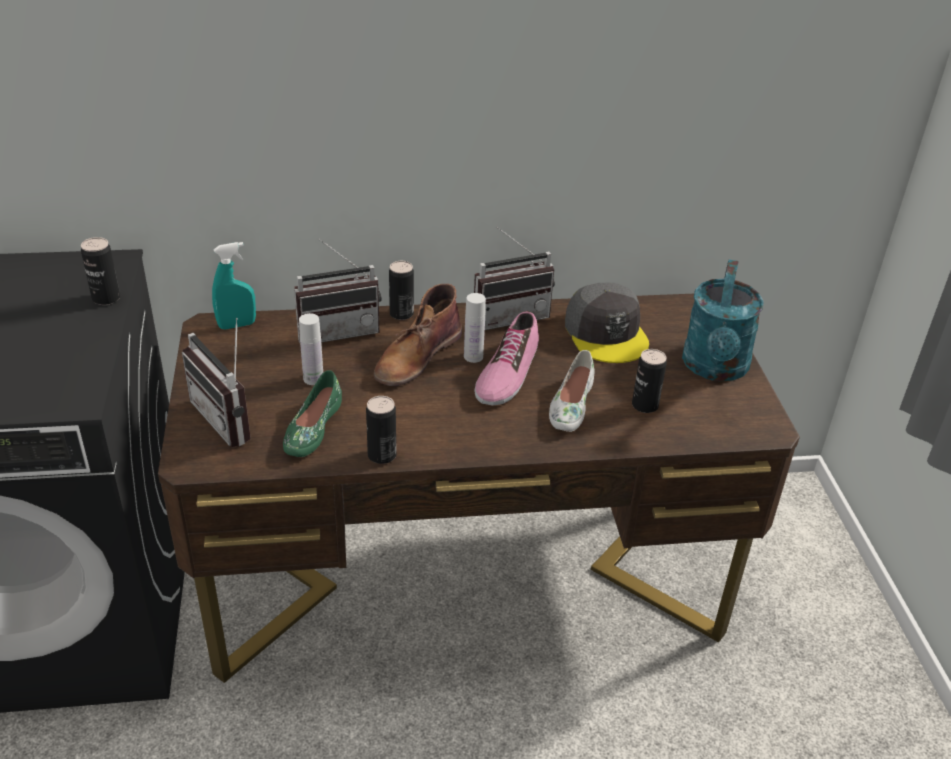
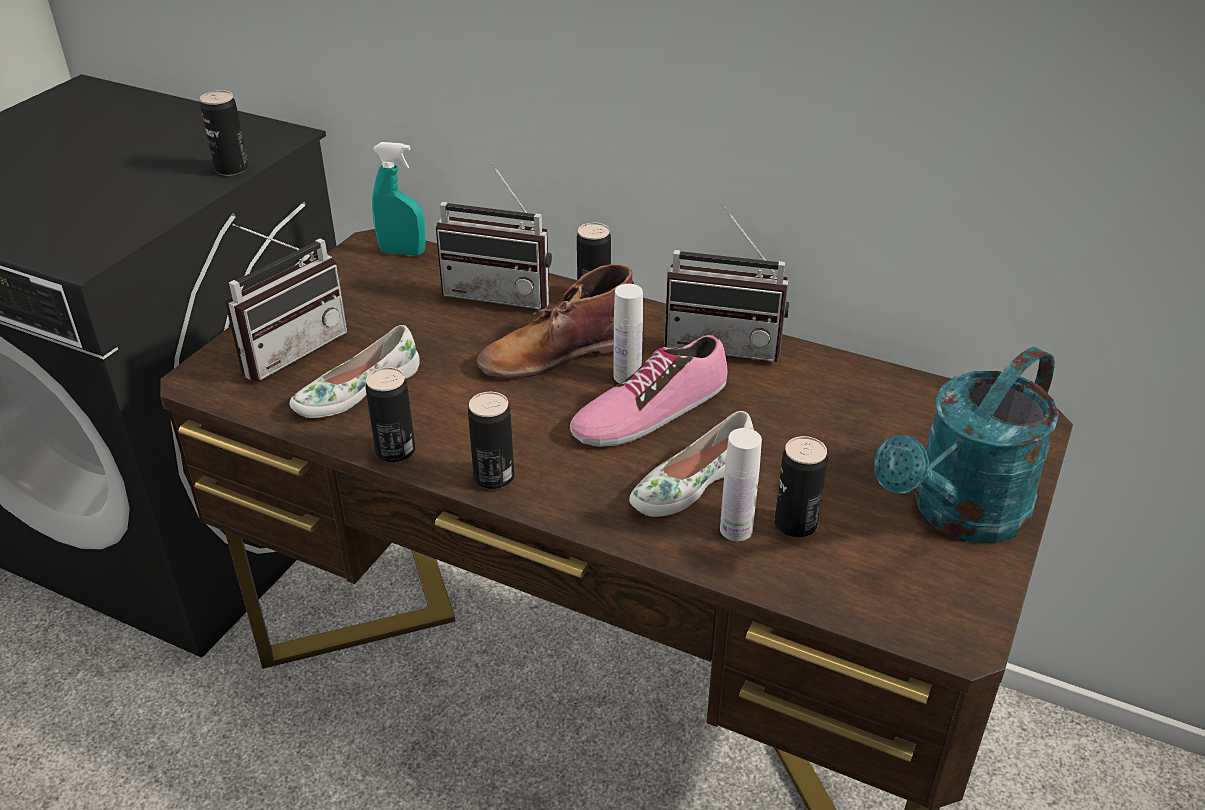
camera: 35 degrees right, 0 degrees up
radio [182,318,251,447] -> radio turned 135 degrees counterclockwise [225,224,348,382]
green shoe [283,370,342,457] -> white shoe [289,325,420,418]
white bottle [299,313,323,385] -> white bottle moved to [720,428,762,541]
grey cap [565,282,649,363] -> none
none -> can [468,392,514,489]

